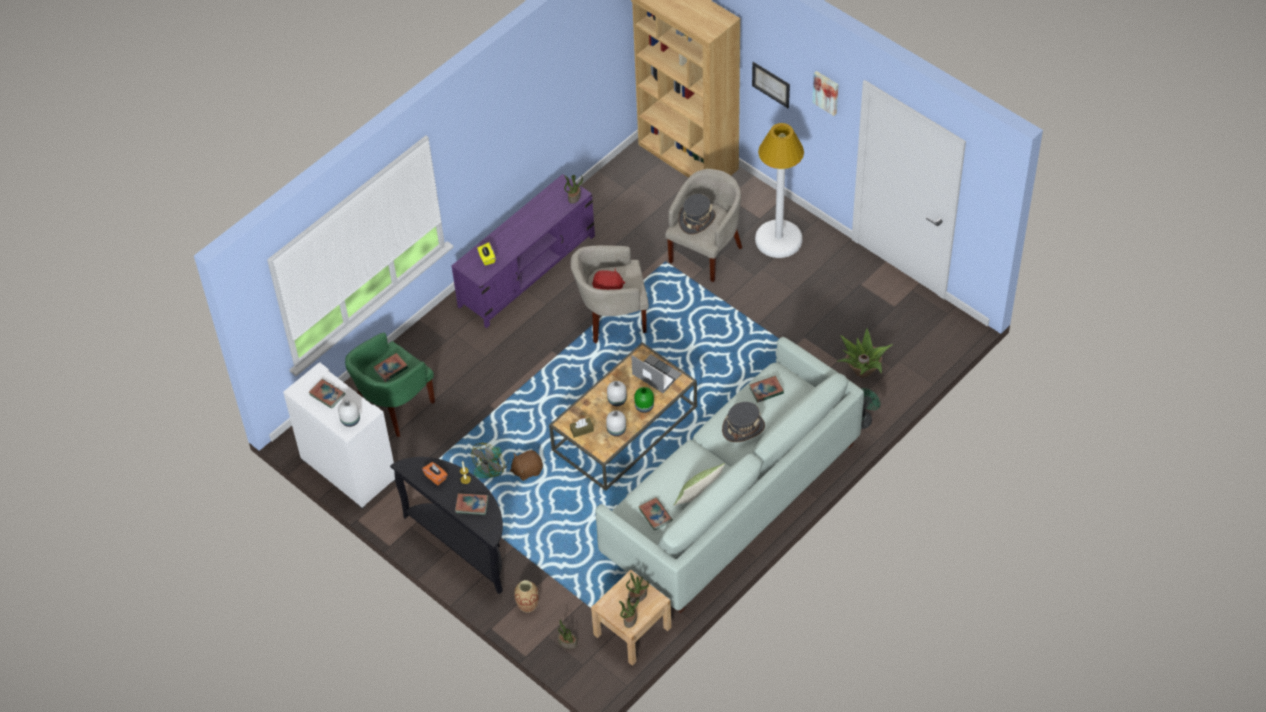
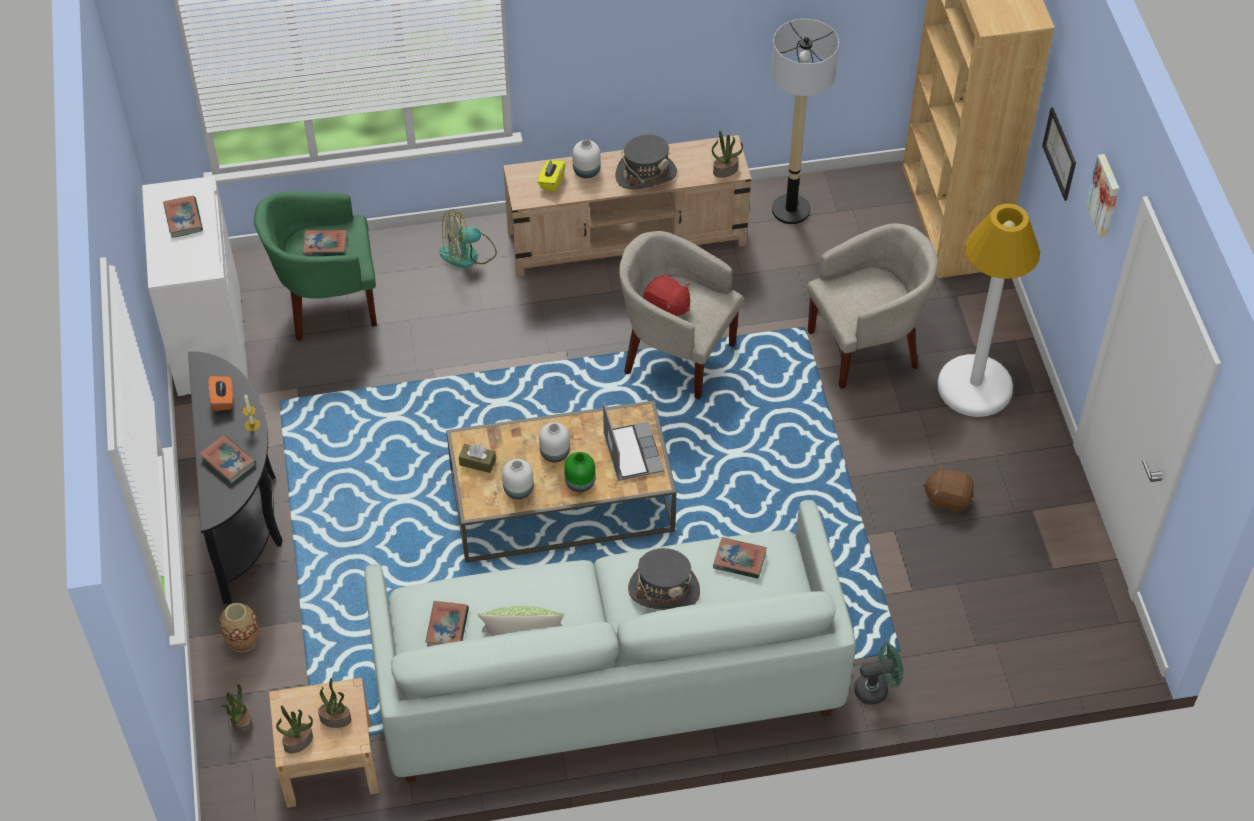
camera: 35 degrees right, 0 degrees up
white vase [338,400,360,427] -> white vase moved to [572,140,601,178]
purple tv stand [451,174,595,328] -> beige tv stand [503,135,751,277]
fan [471,443,509,478] -> fan moved to [440,209,497,268]
brown plush toy [510,450,543,481] -> brown plush toy moved to [922,464,974,513]
grey hat [678,194,716,235] -> grey hat moved to [616,135,677,190]
potted plant [837,328,893,378] -> none
none -> floor lamp [771,19,839,224]

